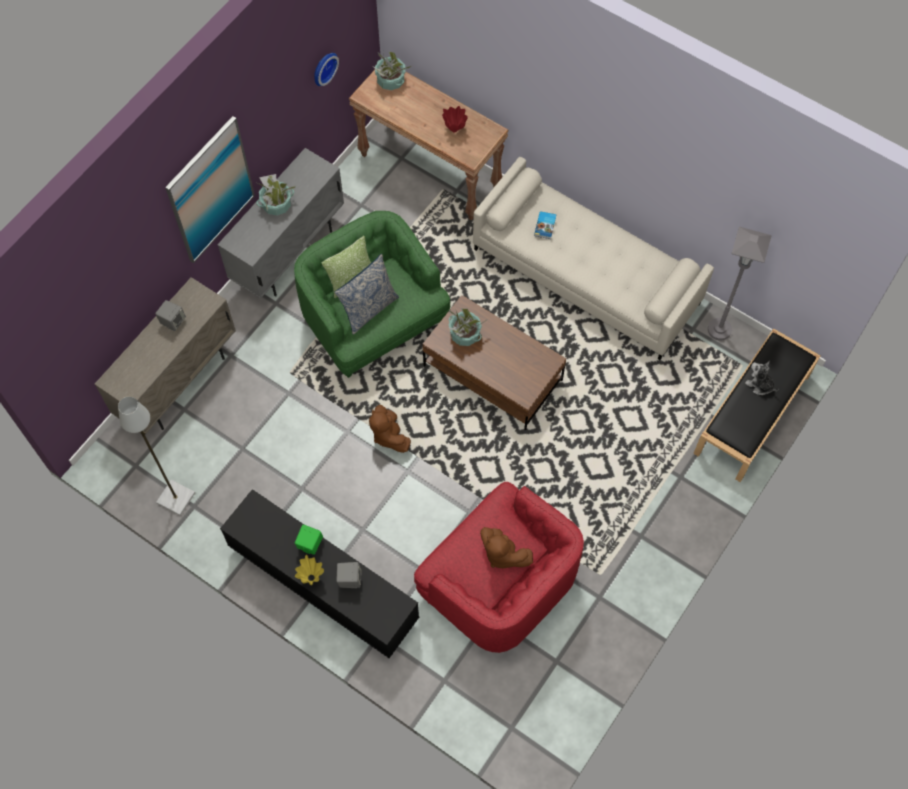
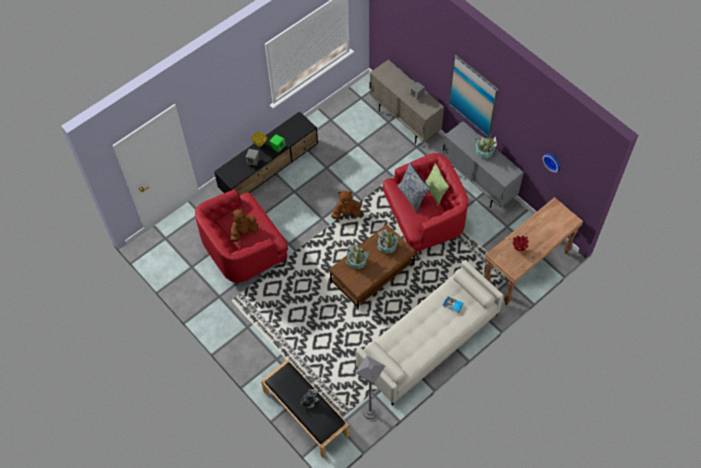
camera: 105 degrees right, 5 degrees down
grey floor lamp [118,396,195,516] -> none
green armchair [294,211,450,378] -> red armchair [383,153,468,254]
potted plant [374,51,413,90] -> potted plant moved to [346,244,370,269]

